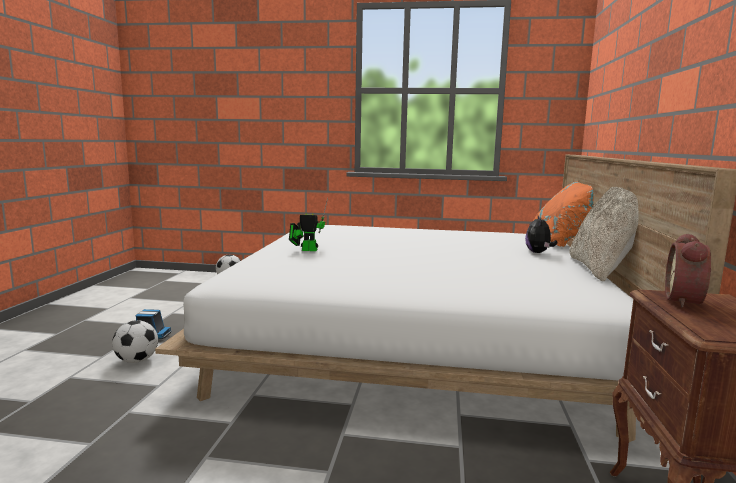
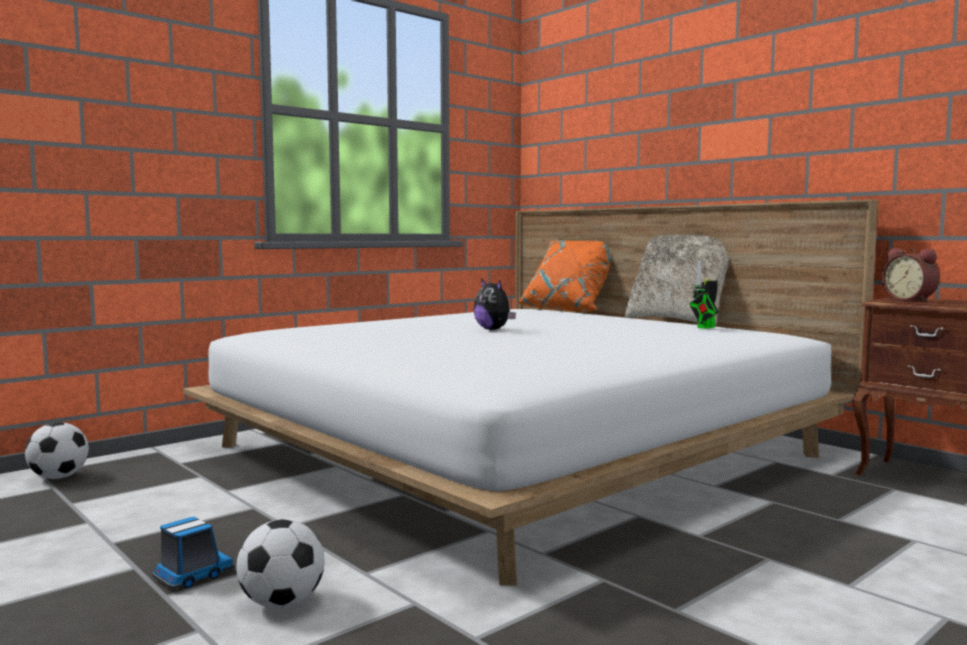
camera: 50 degrees left, 5 degrees down
toy robot [289,198,328,251] -> toy robot moved to [689,260,718,329]
plush toy [525,216,557,253] -> plush toy moved to [474,279,516,330]

